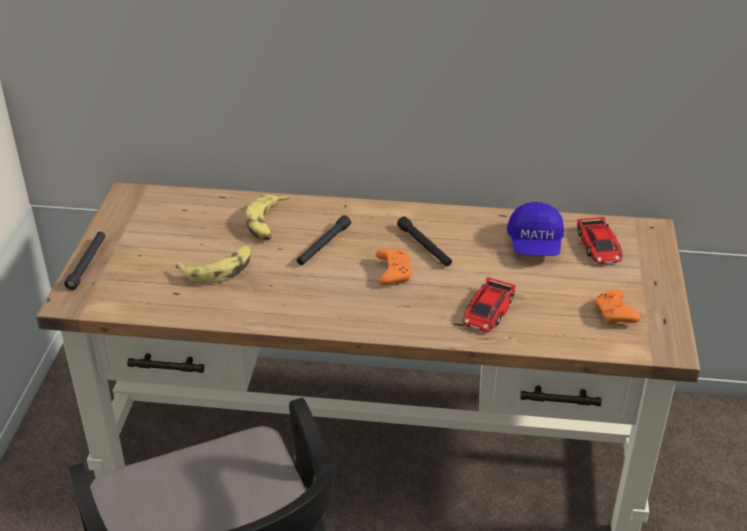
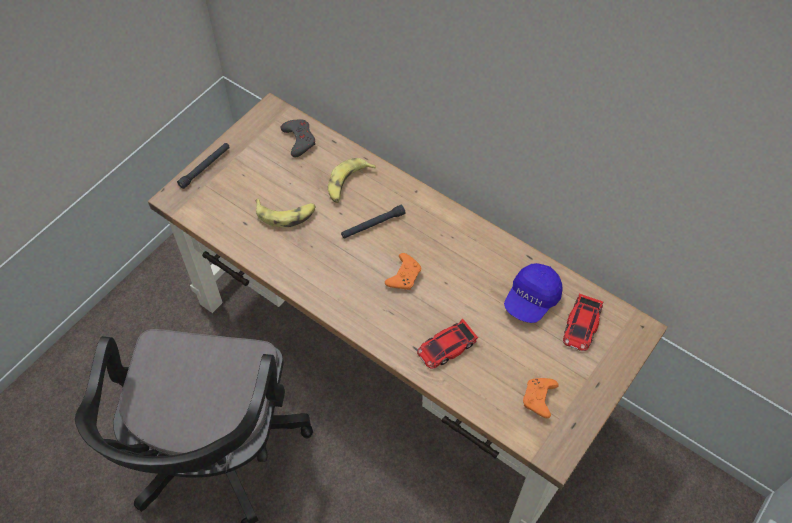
camera: 30 degrees right, 20 degrees up
black flashlight [397,216,452,266] -> none
none -> grey game controller [280,119,315,158]

